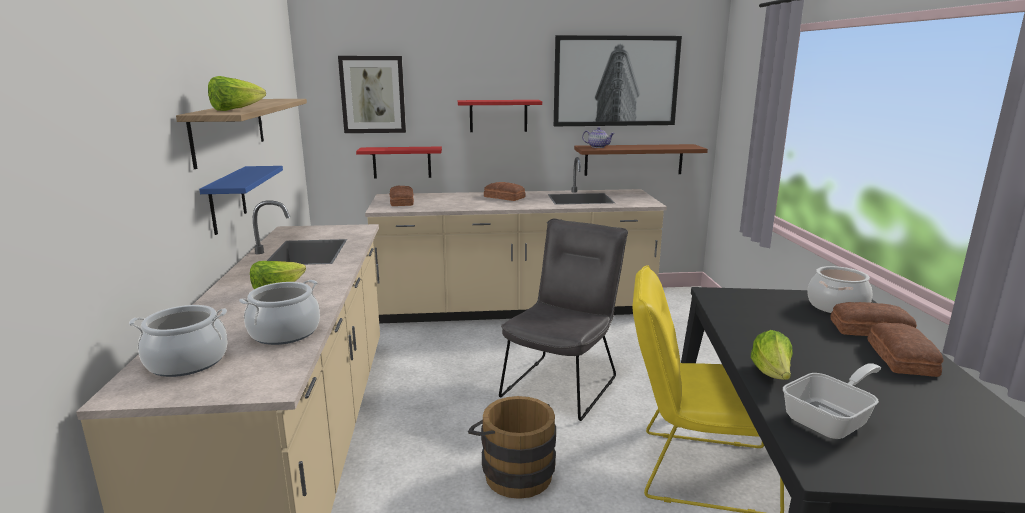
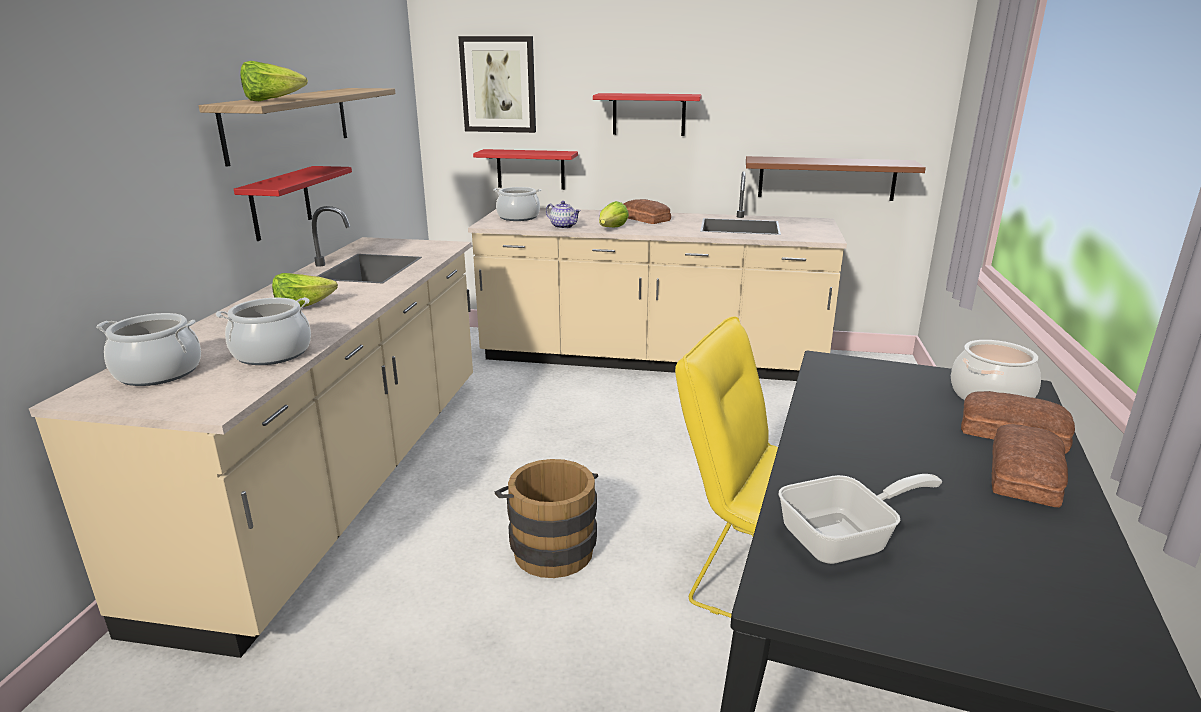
camera: 15 degrees right, 5 degrees up
blue shelf [199,166,283,235] -> red shelf [234,166,352,241]
bread [389,185,414,206] -> cooking pot [493,187,541,221]
grey chair [499,219,628,421] -> none
picture [554,35,682,126] -> none
teapot [582,127,615,148] -> teapot moved to [546,201,581,229]
lettuce [751,330,793,380] -> lettuce moved to [599,201,629,227]

